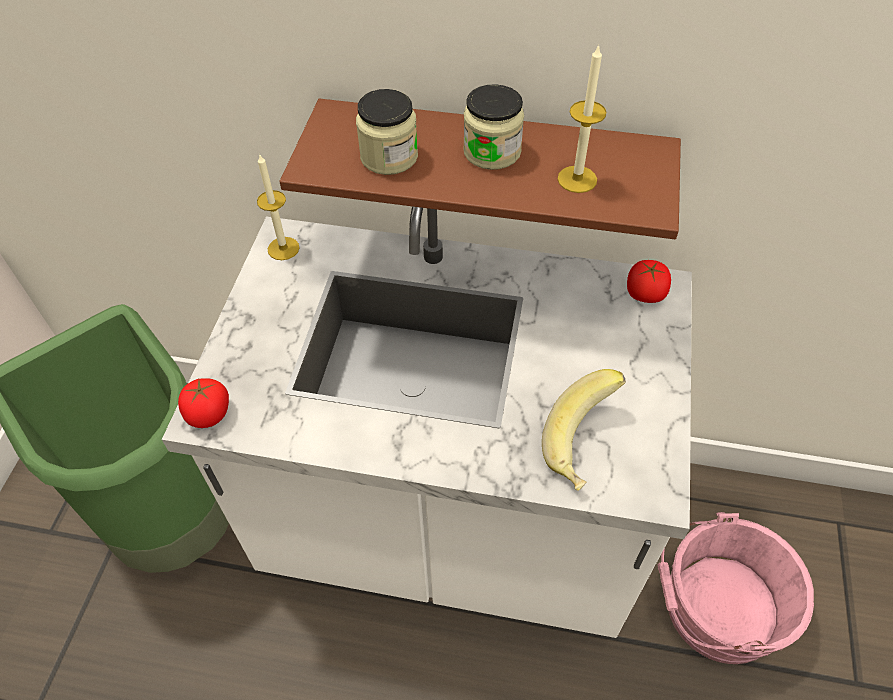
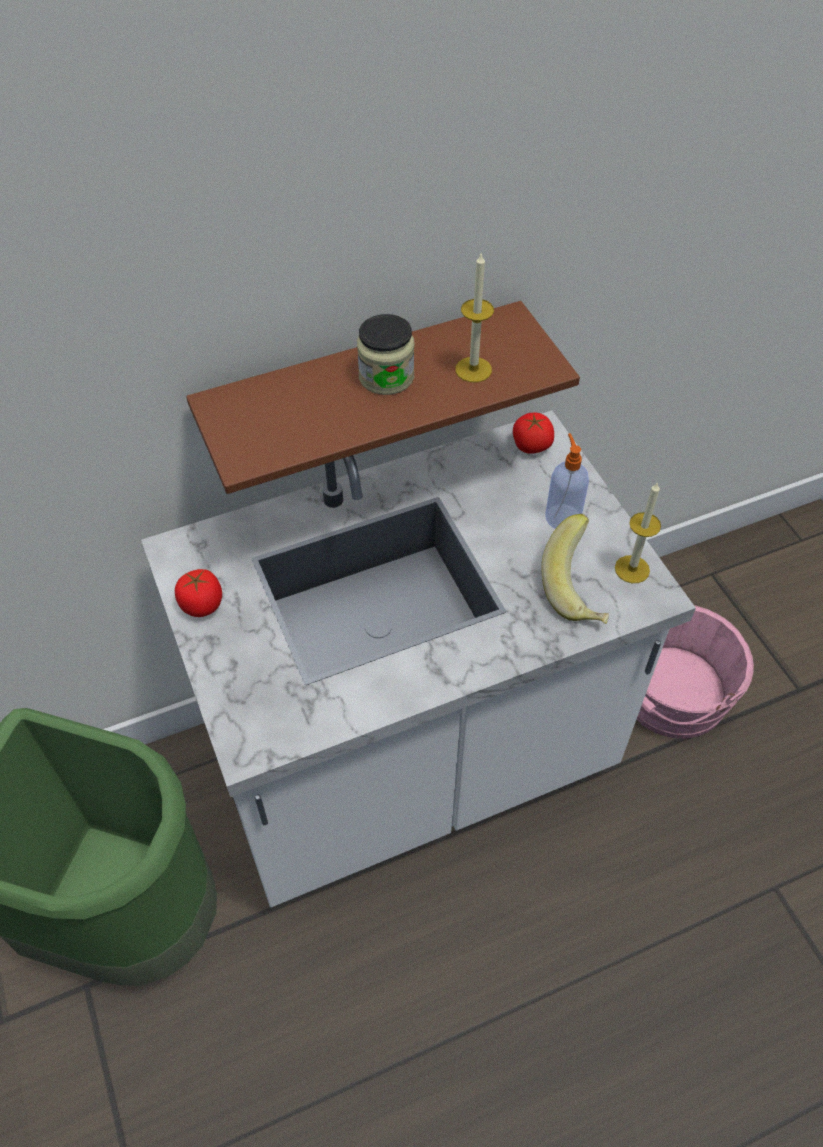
camera: 35 degrees left, 0 degrees up
tomato [178,378,229,428] -> tomato moved to [175,569,222,617]
candle [257,155,299,260] -> candle moved to [615,482,661,583]
jar [356,89,418,175] -> none
none -> soap dispenser [545,433,589,529]

